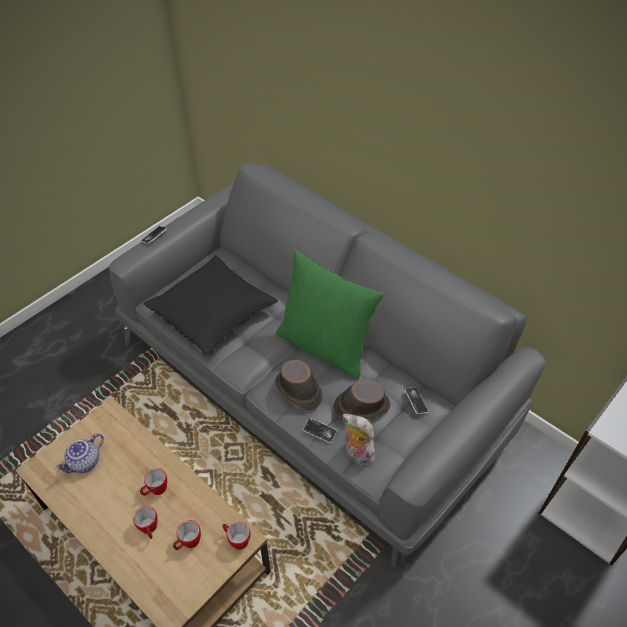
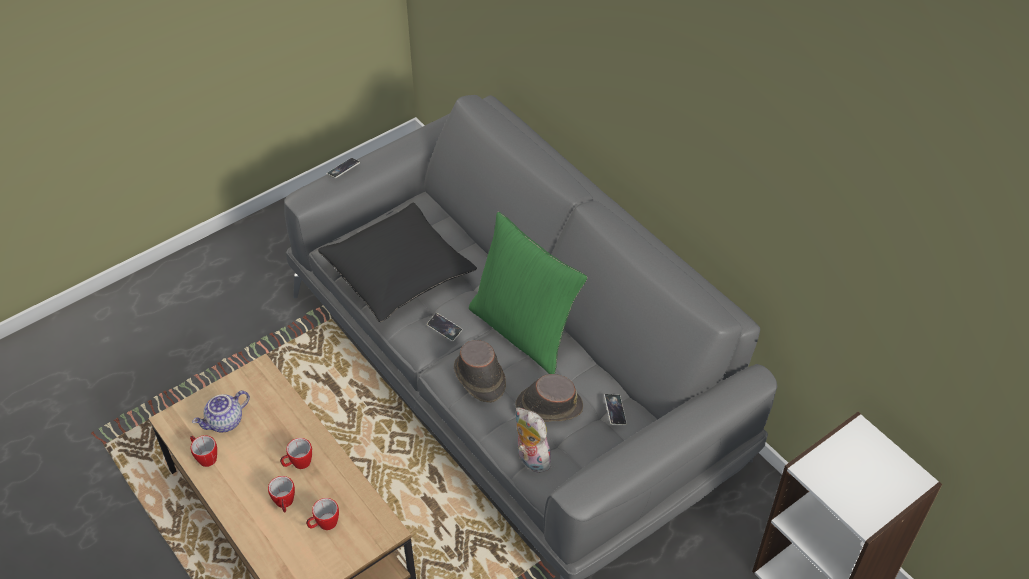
camera: 10 degrees right, 0 degrees up
mug [222,522,251,550] -> mug moved to [190,435,217,467]
phone [303,418,337,443] -> phone moved to [427,313,463,341]

